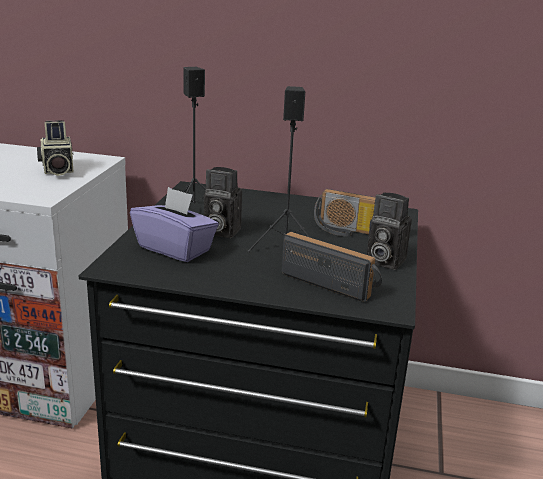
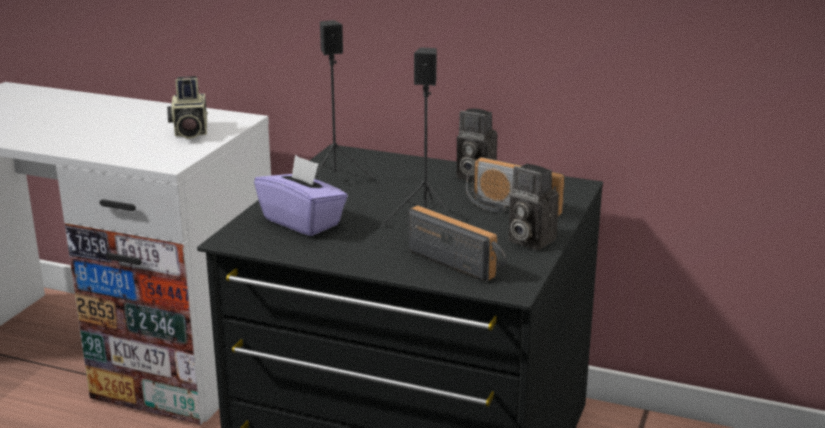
camera: 10 degrees right, 0 degrees up
camera [204,167,242,238] -> camera moved to [457,108,497,181]

